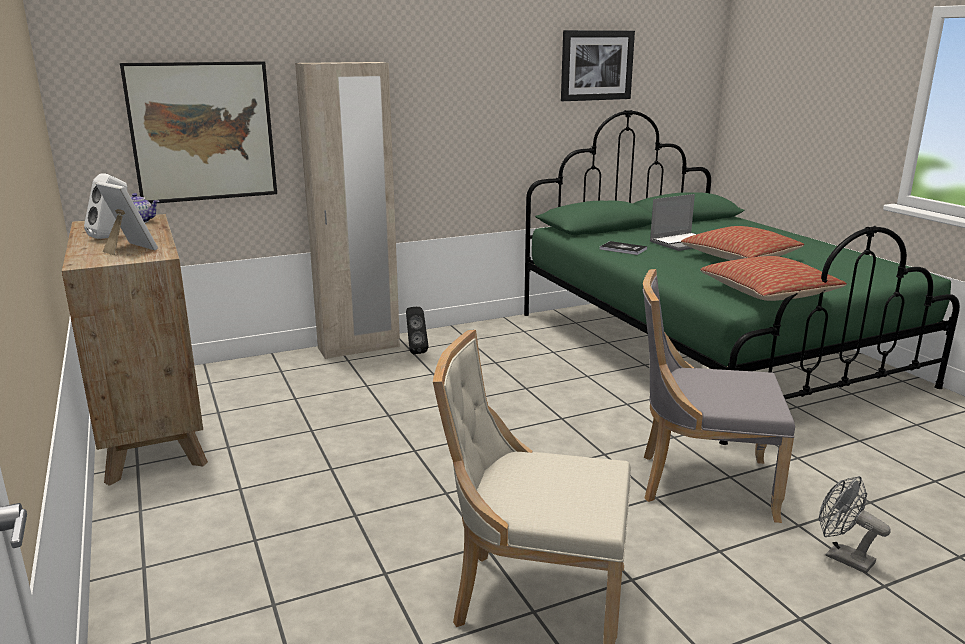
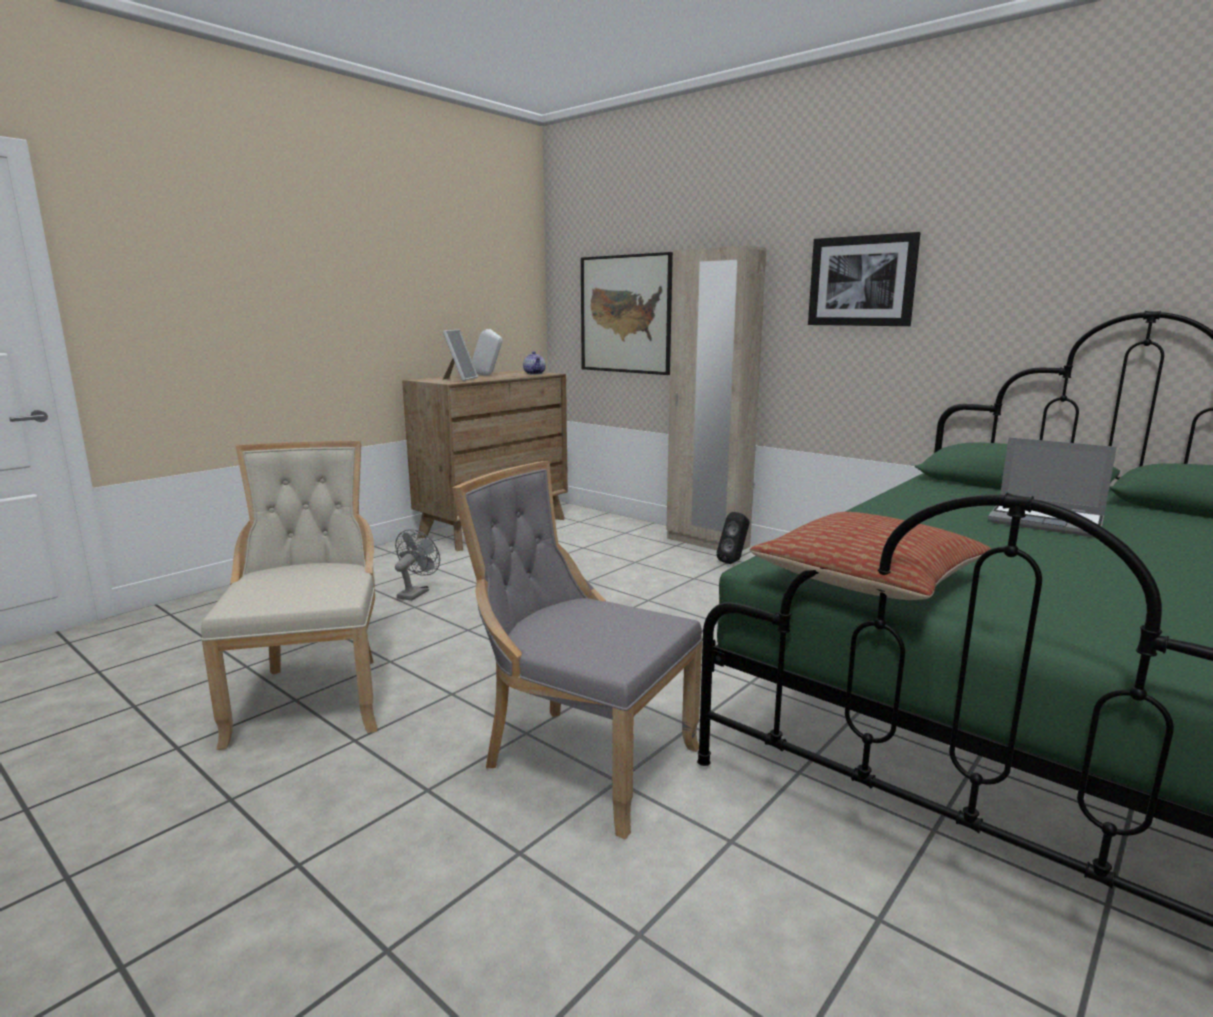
camera: 65 degrees right, 5 degrees down
picture [561,30,635,101] -> picture moved to [808,232,921,326]
book [600,241,647,255] -> none
grey chair [643,269,795,523] -> grey chair turned 45 degrees counterclockwise [452,461,703,839]
pillow [681,226,804,260] -> none
grey fan [819,476,891,573] -> grey fan moved to [395,529,440,601]

